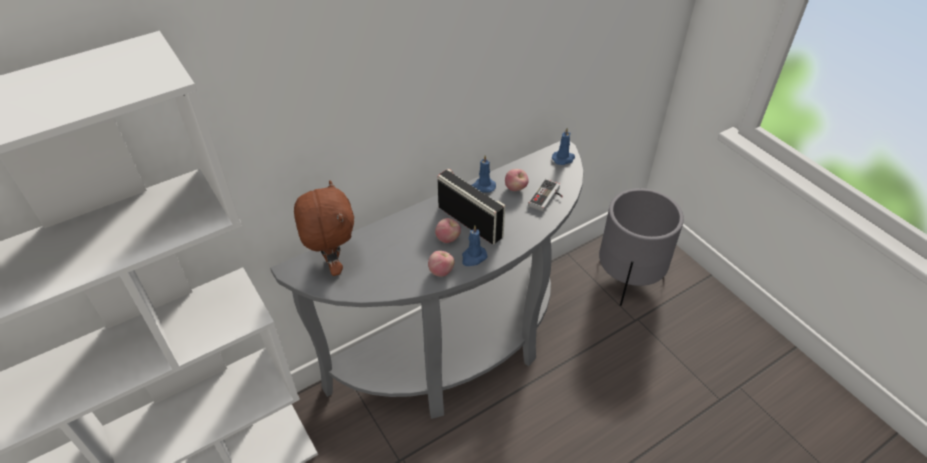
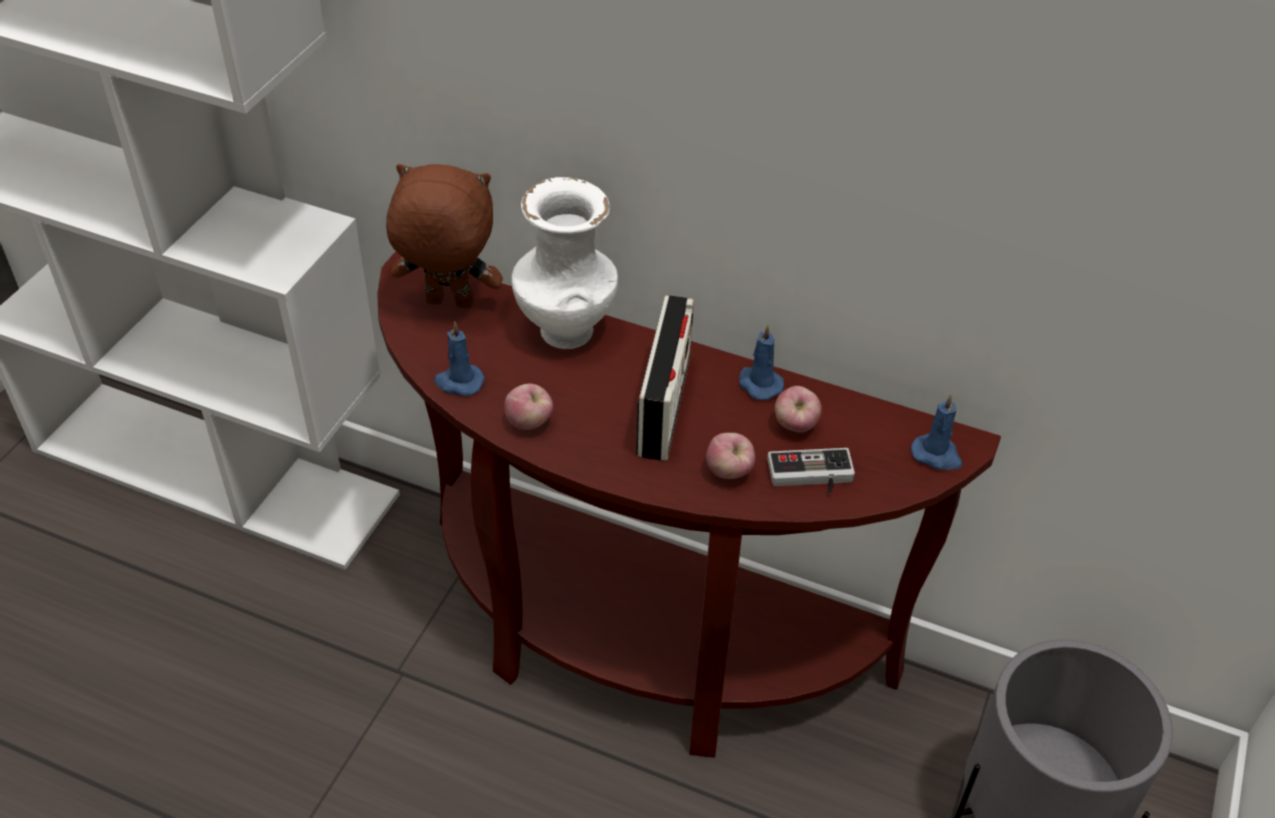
camera: 55 degrees right, 0 degrees up
grey console table [270,141,584,419] -> brown console table [377,251,1001,758]
brown plush toy [294,180,354,276] -> brown plush toy turned 120 degrees counterclockwise [386,164,503,308]
apple [435,218,461,243] -> apple moved to [706,433,755,479]
blue candle [462,225,487,266] -> blue candle moved to [434,322,485,396]
none -> white vase [512,177,618,349]

